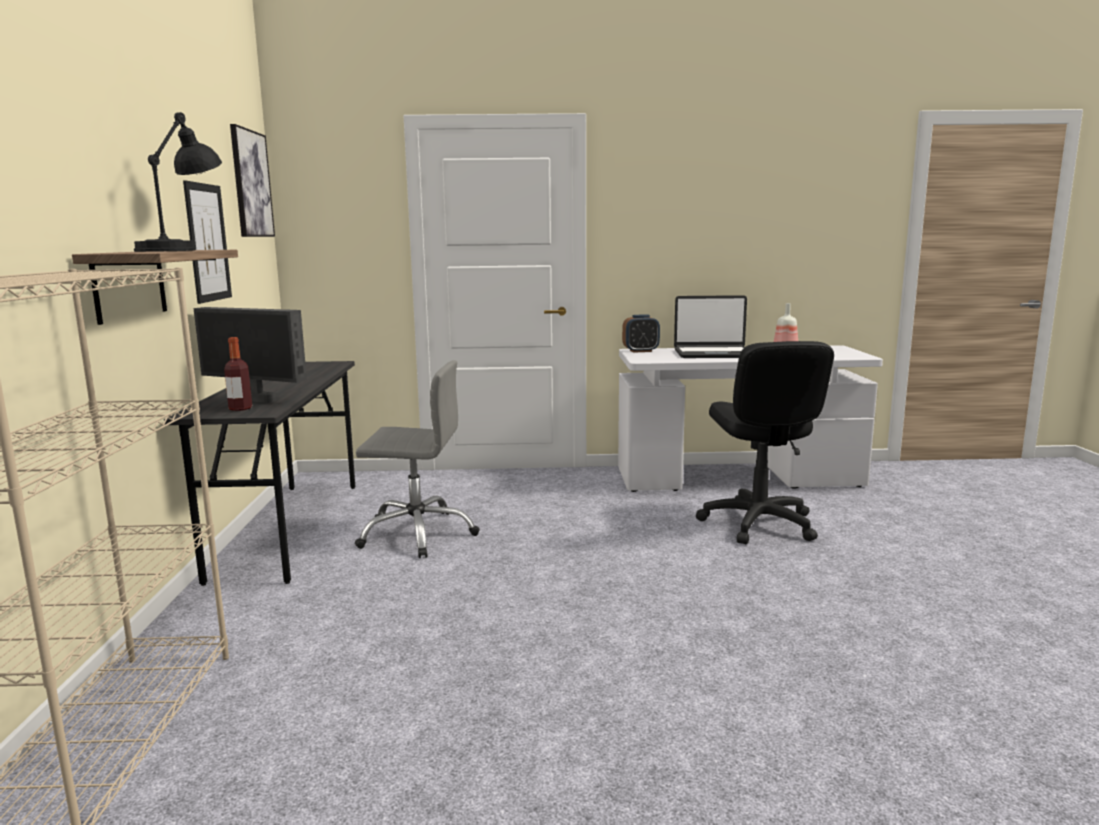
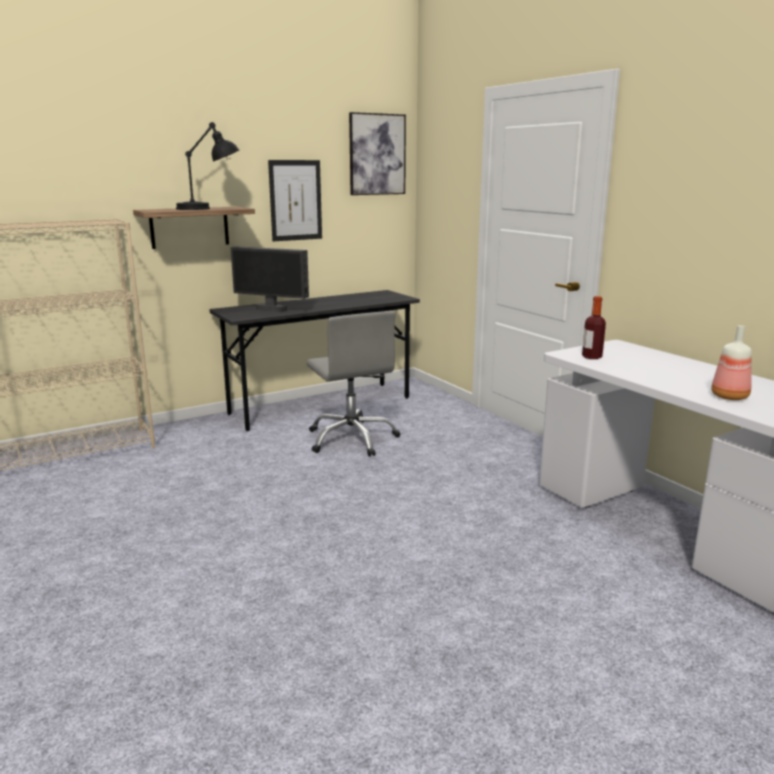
camera: 60 degrees right, 5 degrees up
monitor [193,307,307,403] -> monitor turned 60 degrees counterclockwise [231,246,309,312]
bottle [224,337,252,411] -> bottle moved to [582,296,606,359]
alarm clock [622,315,660,353] -> none
laptop [674,295,747,358] -> none
black office chair [696,341,834,544] -> none

